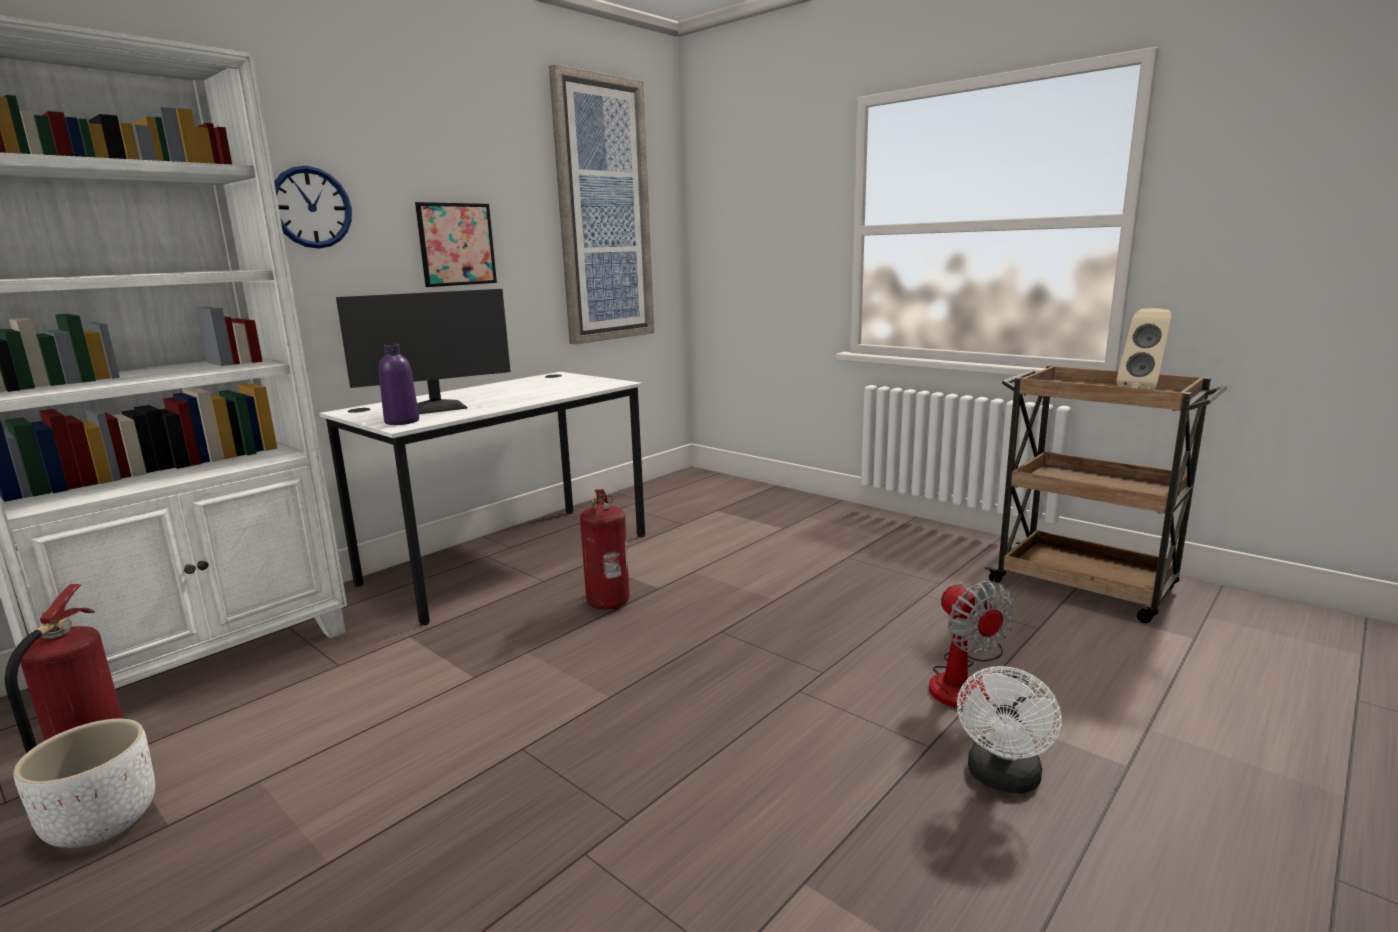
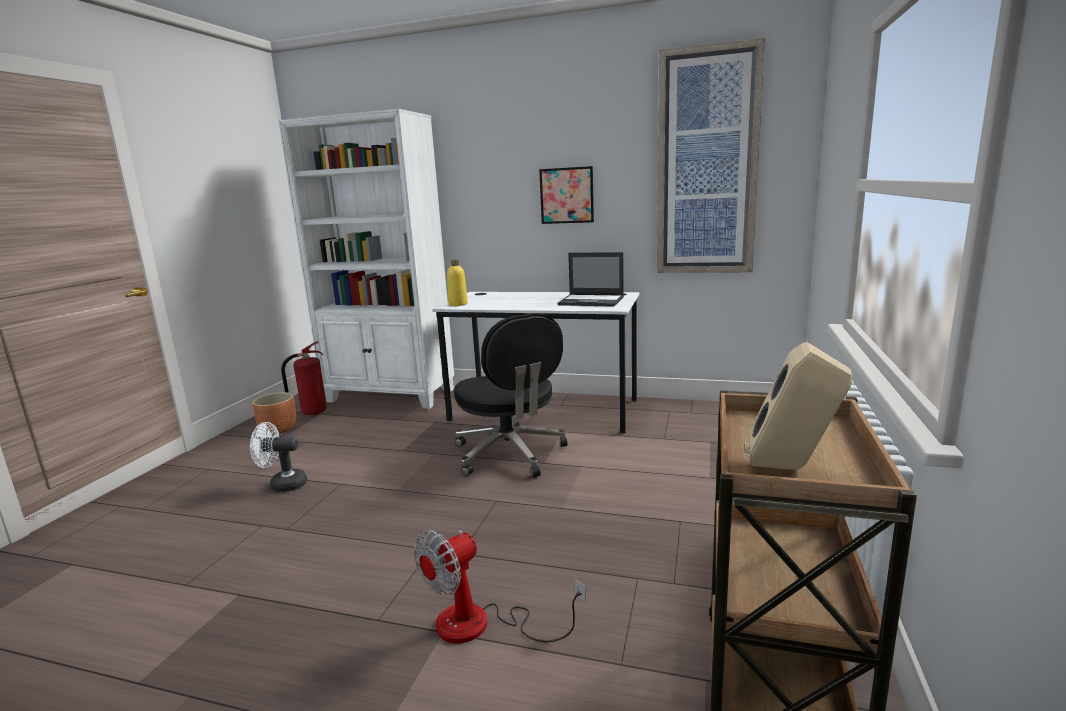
camera: 65 degrees right, 0 degrees up
white planter [13,719,155,848] -> brown planter [252,392,297,435]
wall clock [274,166,352,249] -> none
monitor [336,289,511,414] -> none
purple bottle [379,344,419,425] -> yellow bottle [447,259,468,306]
fire extinguisher [580,489,630,610] -> black office chair [454,313,567,477]
white fan [957,666,1062,794] -> white fan moved to [250,422,307,492]
none -> laptop [558,252,624,307]

